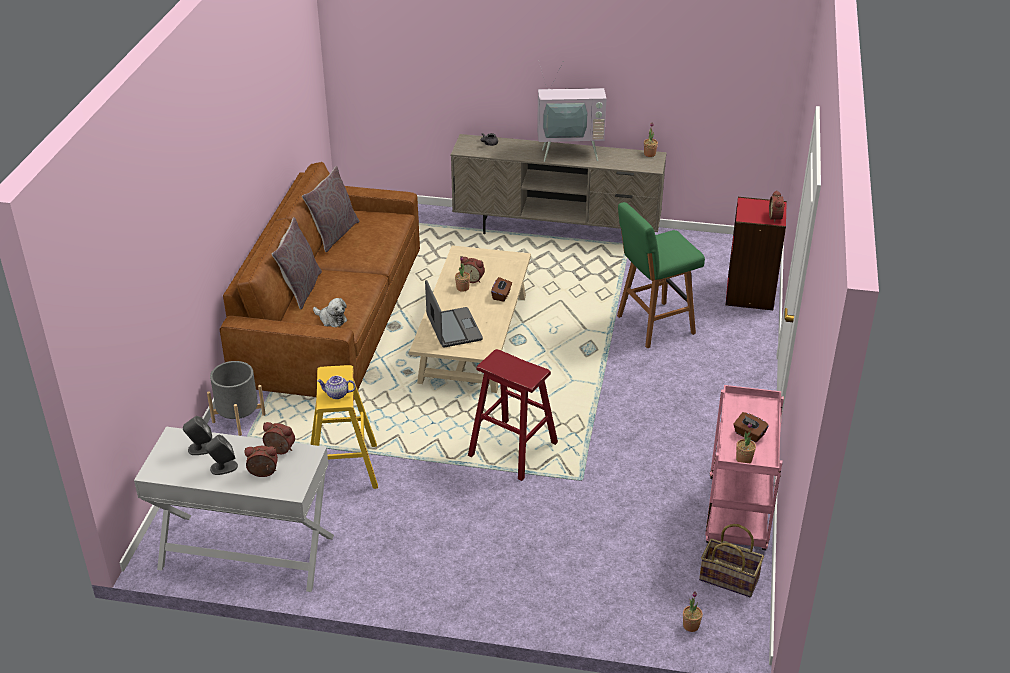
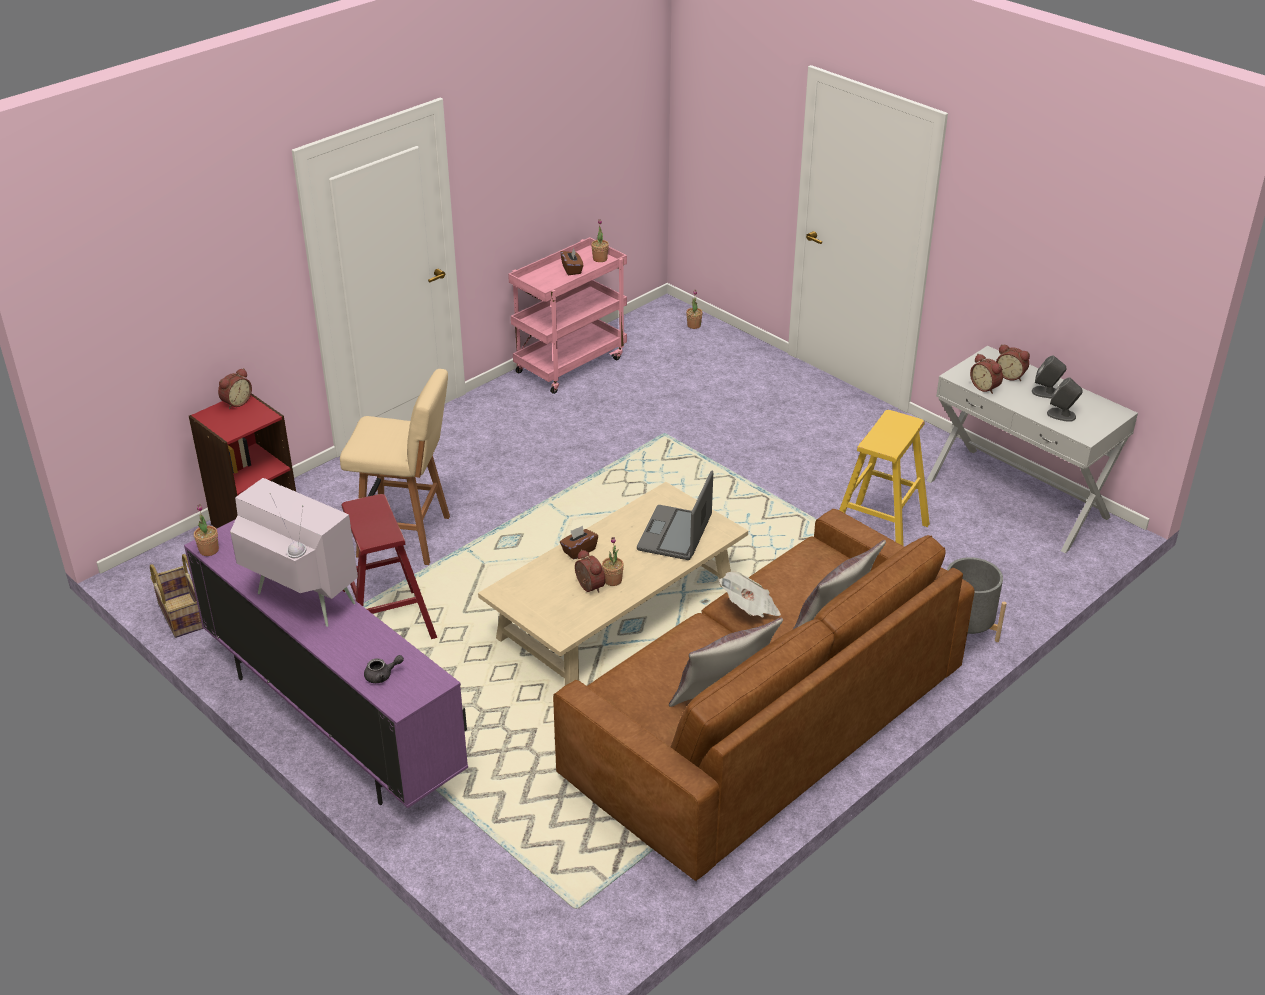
camera: 145 degrees left, 0 degrees up
plush toy [313,298,347,327] -> none
teapot [317,376,356,399] -> none
beige tv stand [451,134,667,234] -> purple tv stand [184,519,468,808]
red stool [468,349,558,481] -> red stool moved to [341,494,437,639]
green stool [617,202,705,348] -> beige stool [340,369,450,565]
basket [699,524,764,597] -> basket moved to [150,554,204,638]
none -> newspaper [719,572,781,617]

